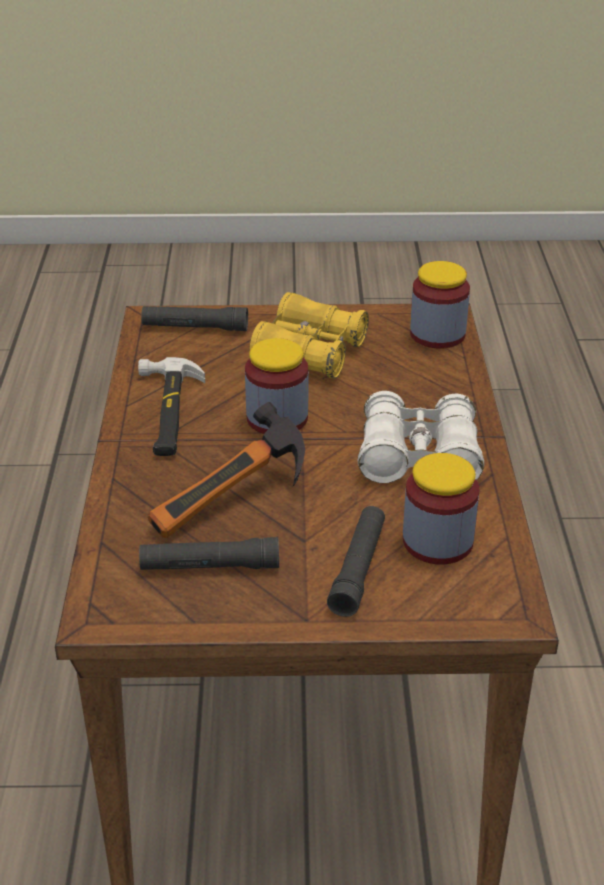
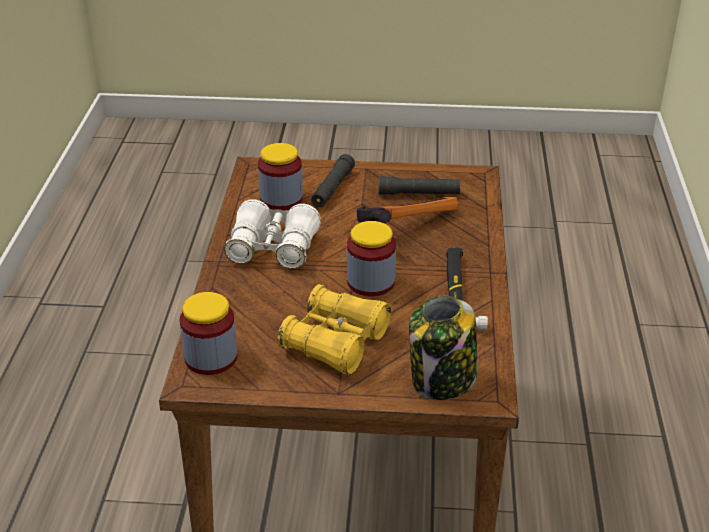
camera: 175 degrees left, 0 degrees up
black flashlight [141,306,248,331] -> jar [409,296,478,400]

